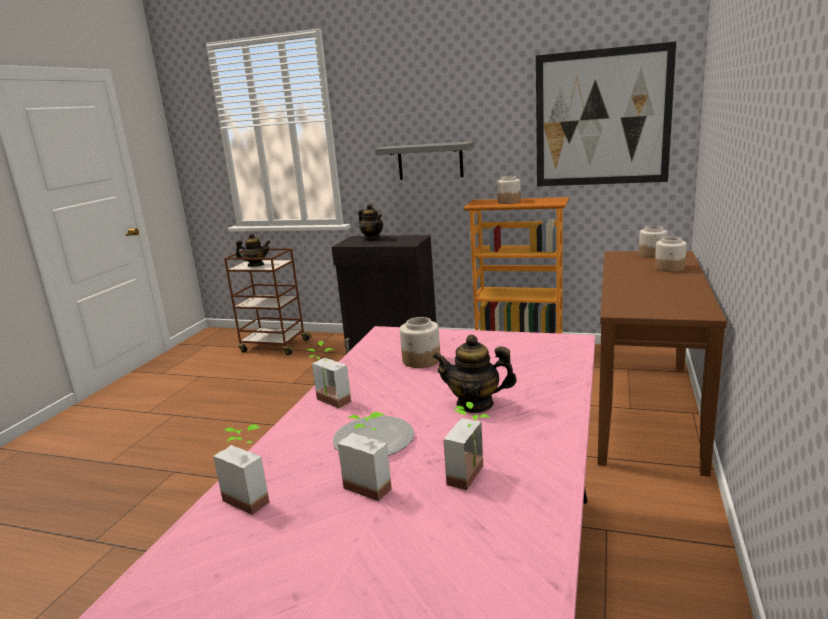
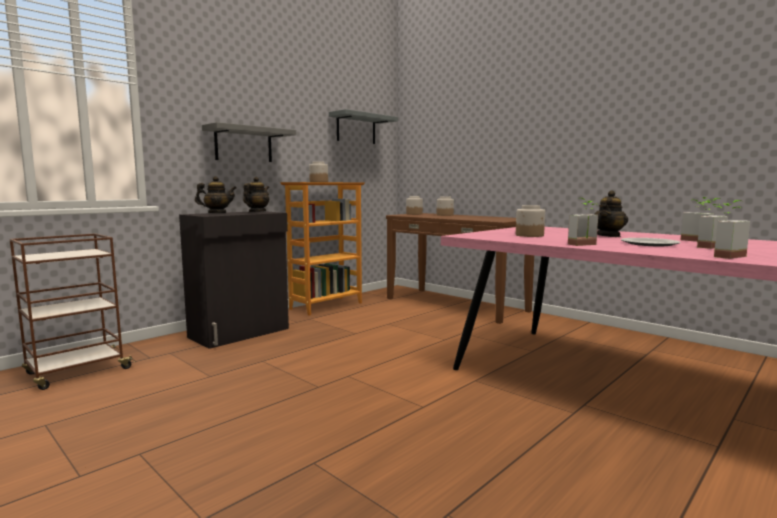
camera: 65 degrees left, 10 degrees down
teapot [236,233,270,267] -> teapot moved to [243,177,269,212]
picture [536,42,676,186] -> grey shelf [329,109,398,144]

